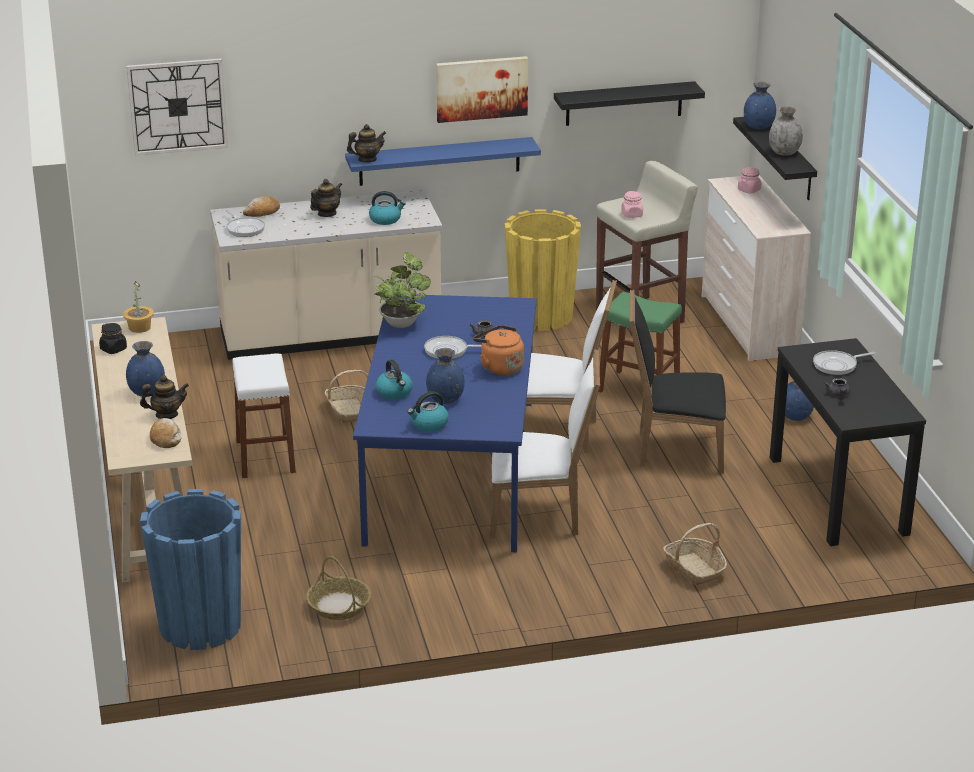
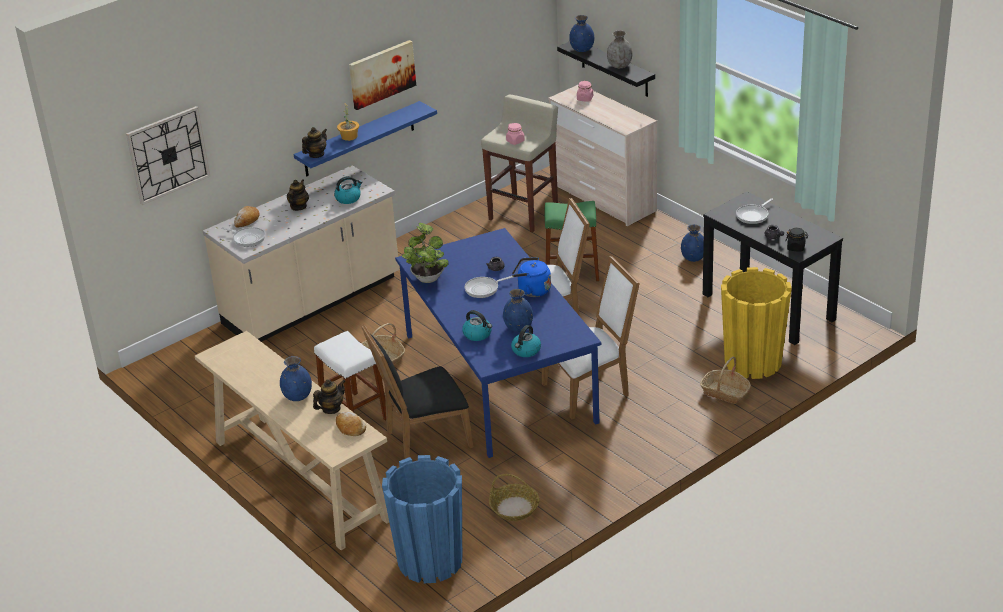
camera: 25 degrees left, 5 degrees up
black jar [99,323,127,354] -> black jar moved to [785,228,808,252]
potted plant [123,281,154,333] -> potted plant moved to [337,103,359,141]
orange kettle [473,325,524,376] -> blue kettle [512,257,551,297]
yellow planter [505,209,581,331] -> yellow planter moved to [721,267,792,379]
black shelf [554,81,705,126] -> none
black chair [629,289,726,474] -> black chair moved to [361,325,474,459]

